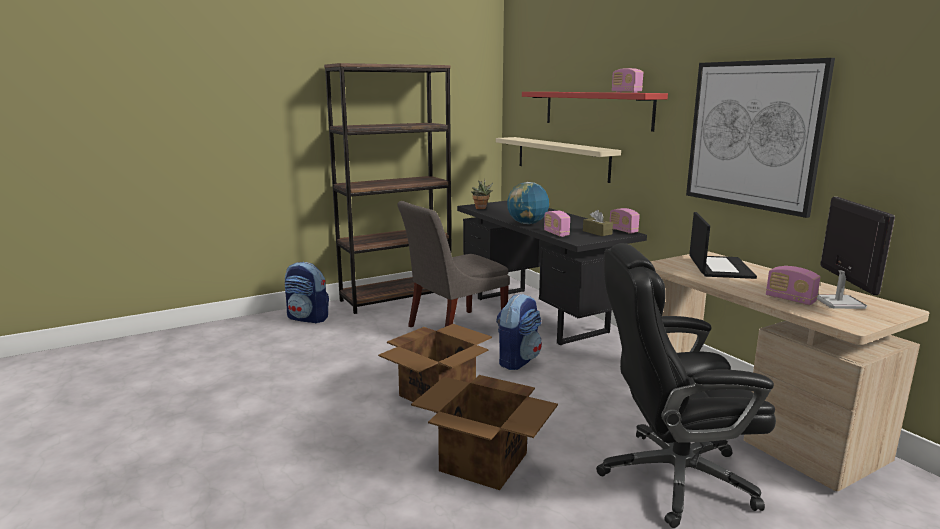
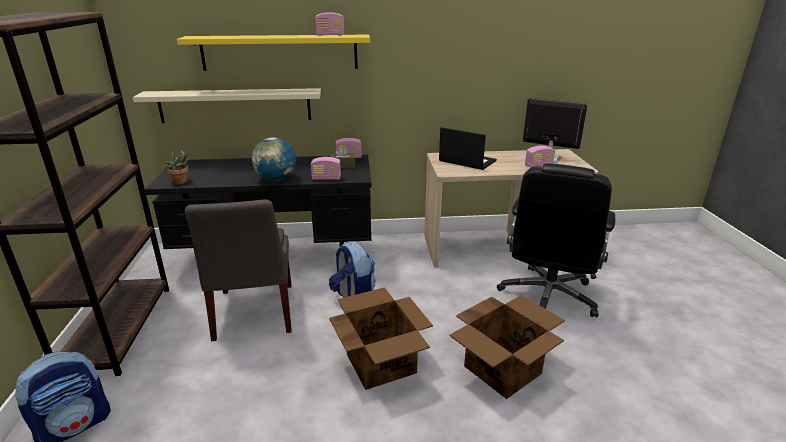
camera: 65 degrees left, 10 degrees up
red shelf [522,92,668,132] -> yellow shelf [177,35,370,71]
picture [686,58,835,218] -> none

